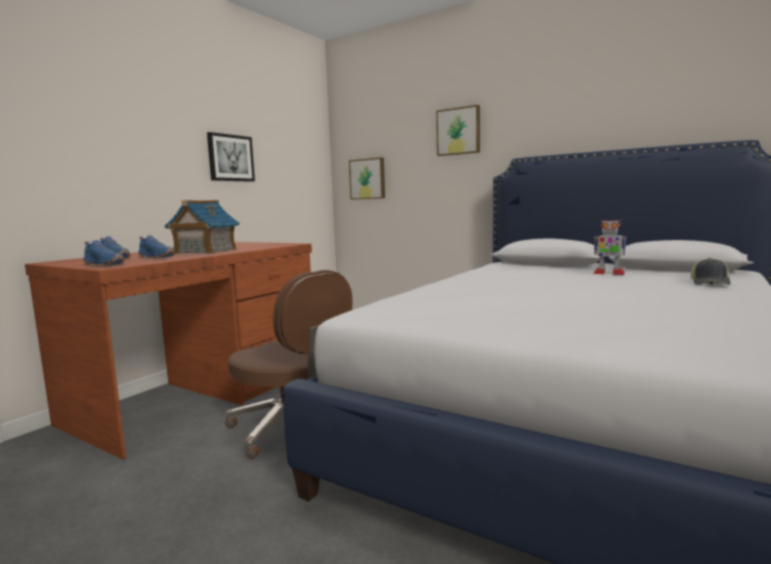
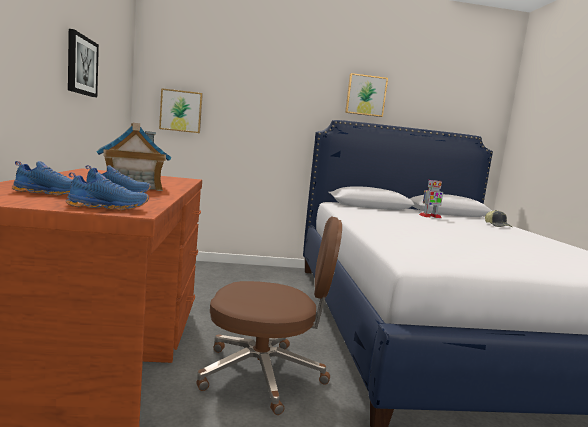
camera: 40 degrees left, 0 degrees up
picture [436,105,480,156] -> picture moved to [345,73,388,117]

